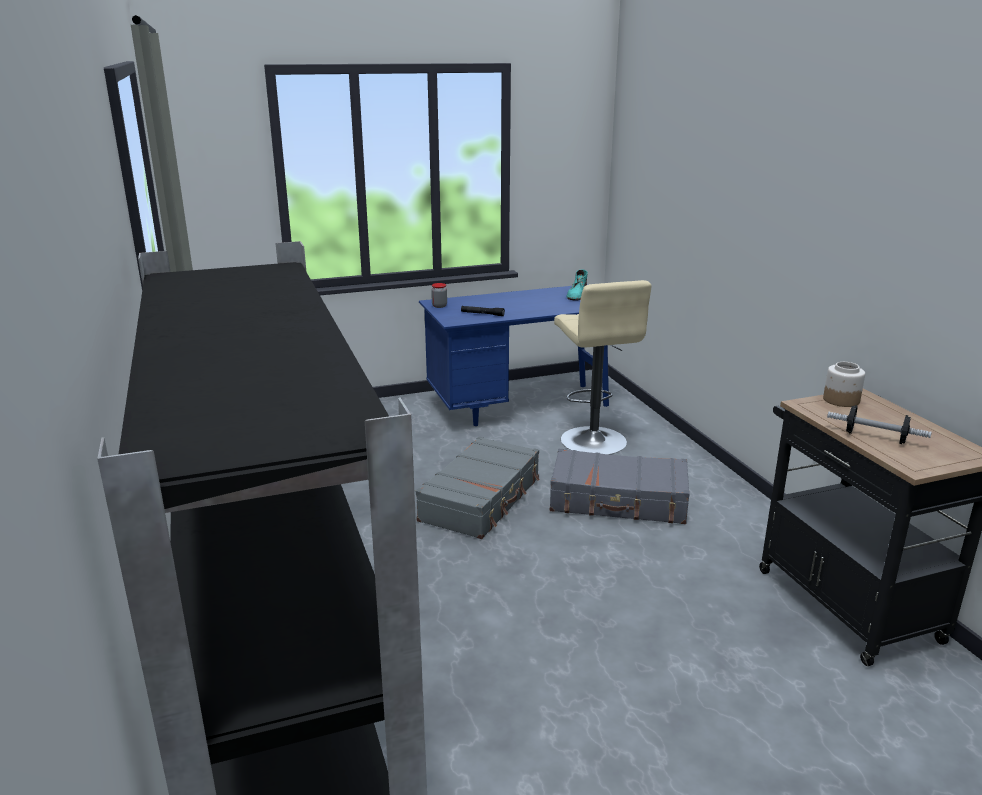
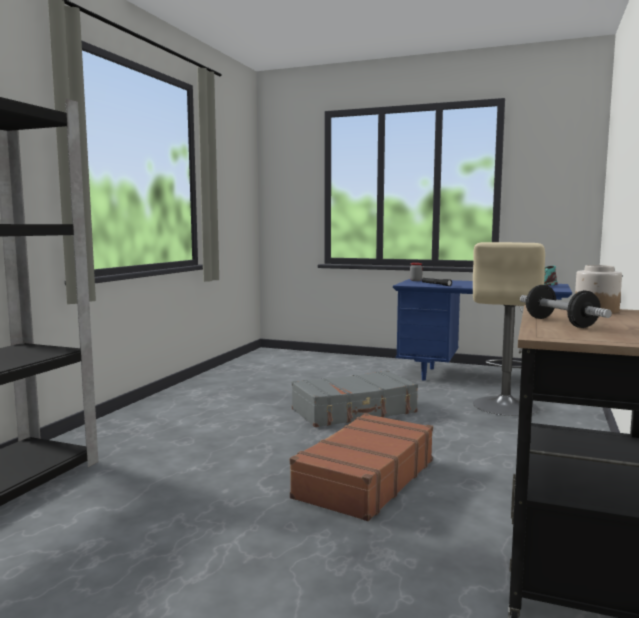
camera: 40 degrees right, 15 degrees down
grey suitcase [550,449,690,524] -> none
none -> brown suitcase [290,413,433,521]

